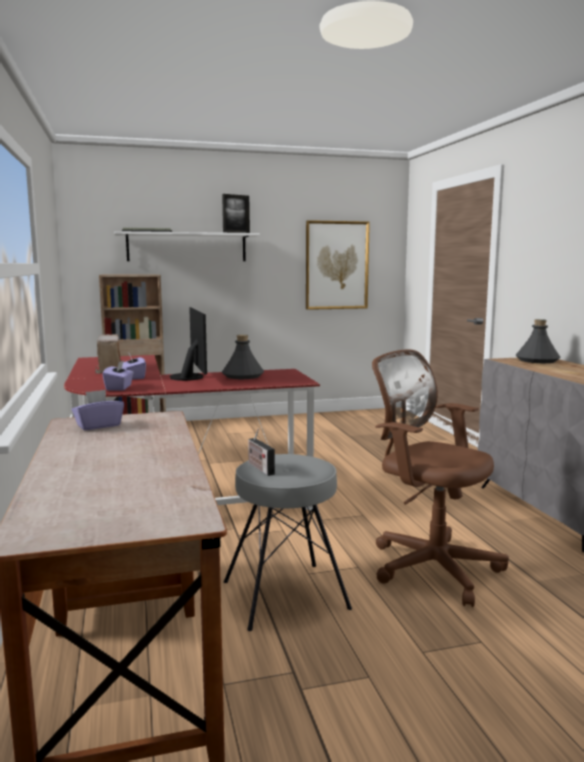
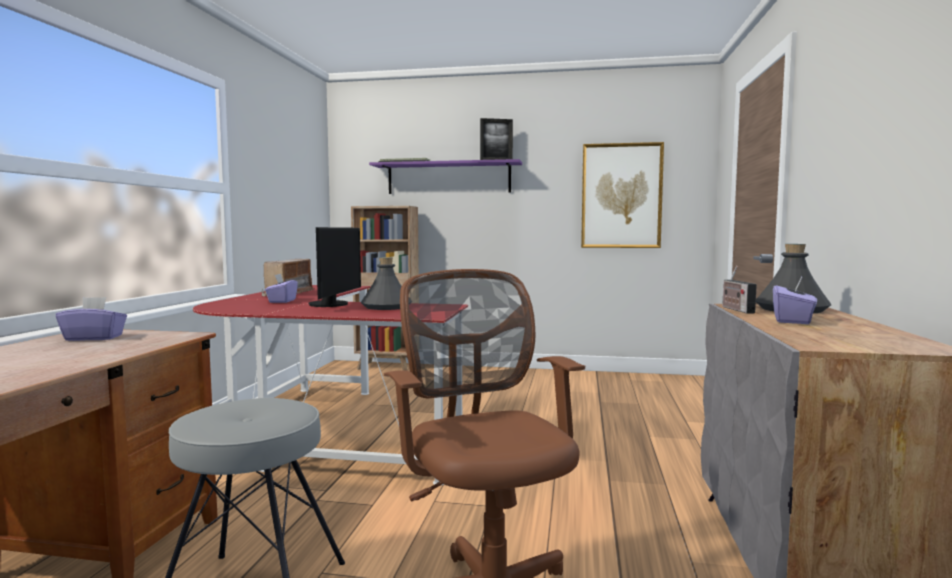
camera: 25 degrees right, 5 degrees down
purple tissue box [102,361,134,391] -> purple tissue box moved to [773,277,817,324]
white shelf [114,231,260,261] -> purple shelf [369,159,522,194]
radio [248,428,275,476] -> radio moved to [722,266,757,313]

